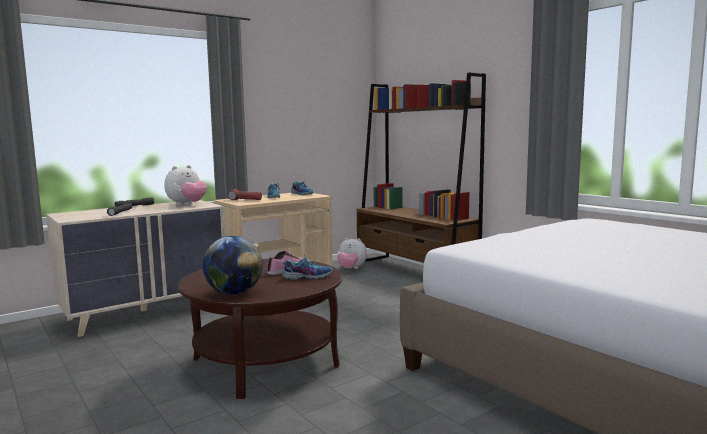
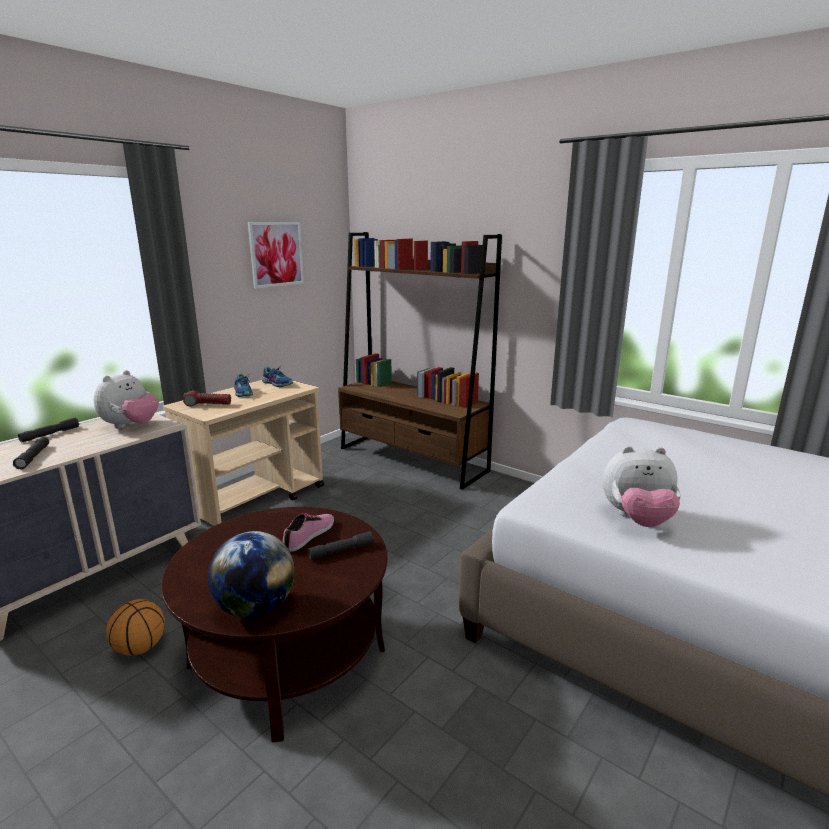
camera: 15 degrees left, 10 degrees up
shoe [283,255,332,280] -> grey flashlight [308,531,374,559]
plush toy [337,238,367,269] -> plush toy moved to [602,446,680,527]
none -> basketball [106,599,165,656]
none -> picture [248,222,304,289]

